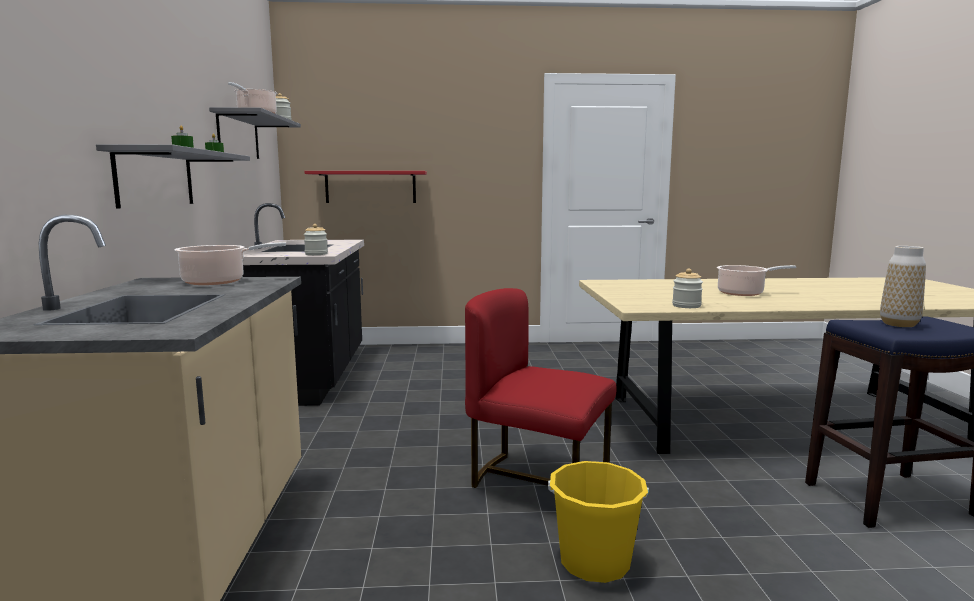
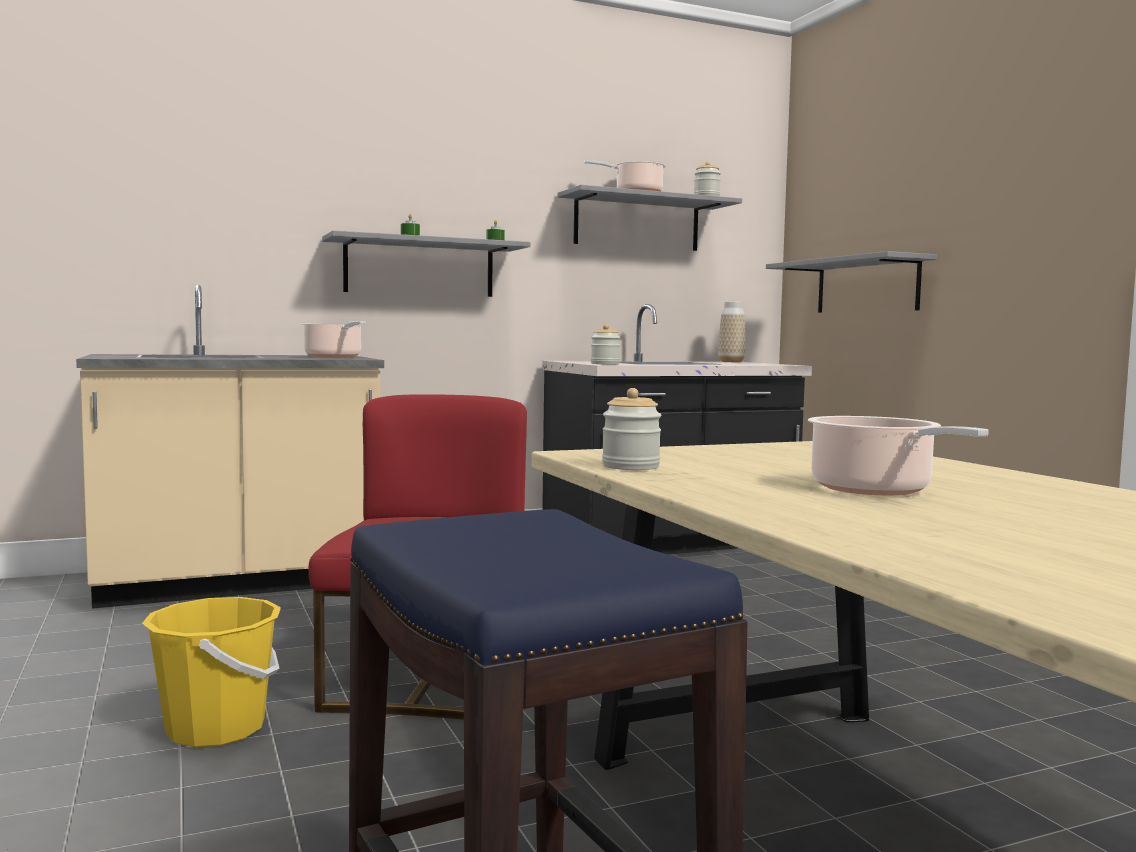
camera: 70 degrees right, 5 degrees down
red shelf [304,171,427,203] -> grey shelf [766,251,937,313]
vase [880,246,926,327] -> vase moved to [718,301,745,362]

